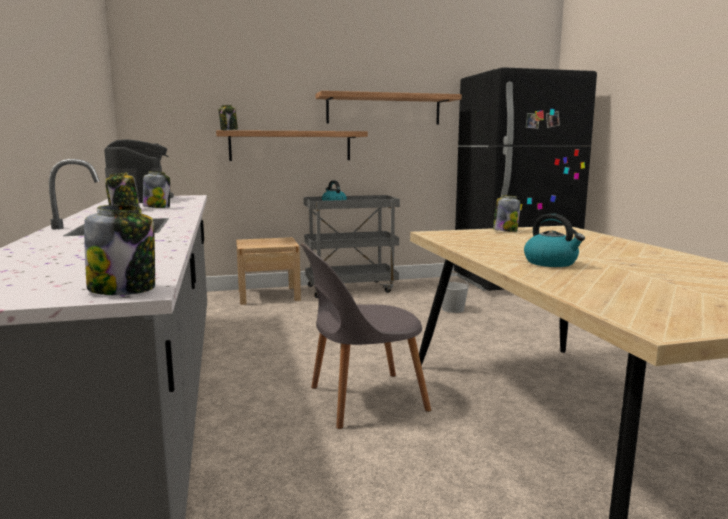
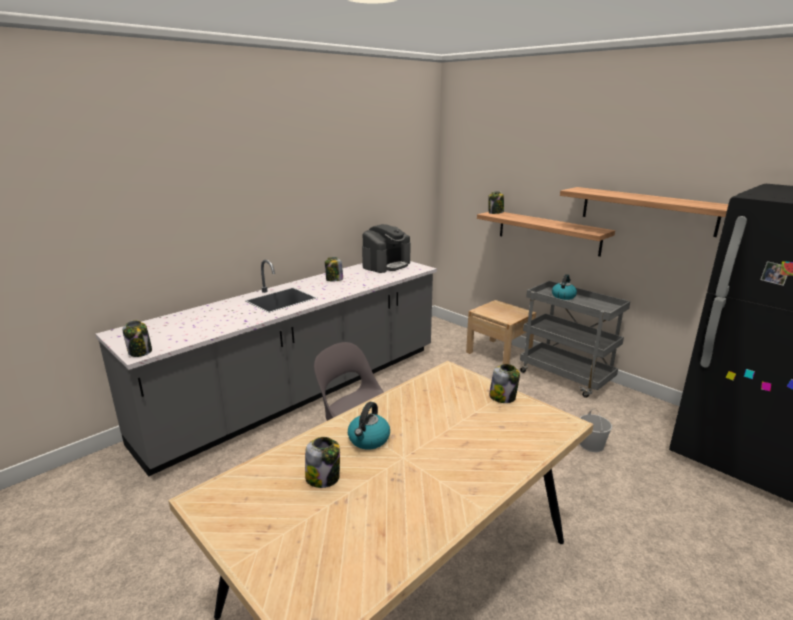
camera: 60 degrees right, 10 degrees up
jar [143,171,170,208] -> jar moved to [305,437,340,488]

